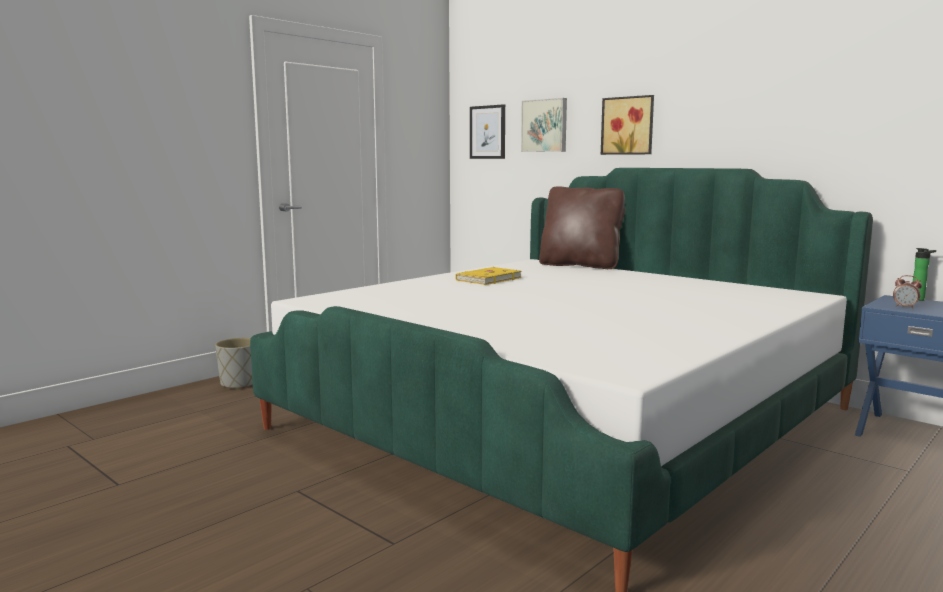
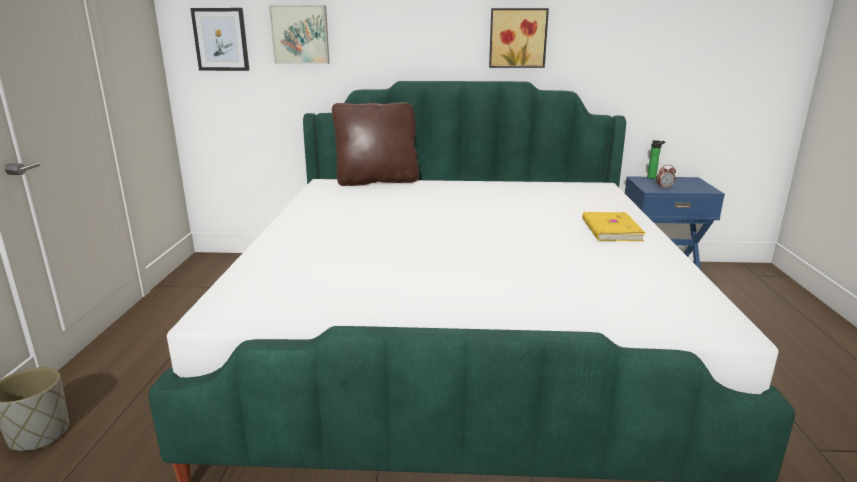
camera: 40 degrees left, 10 degrees up
yellow book [455,267,522,285] -> yellow book moved to [582,212,646,241]
picture [601,95,654,155] -> picture moved to [489,8,549,68]

